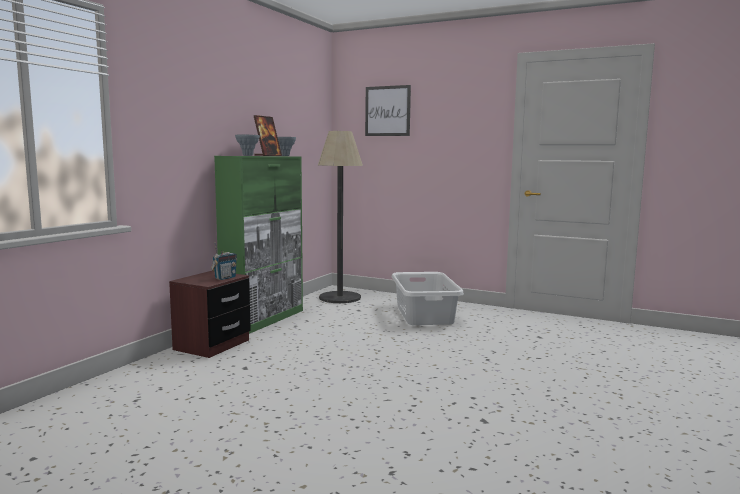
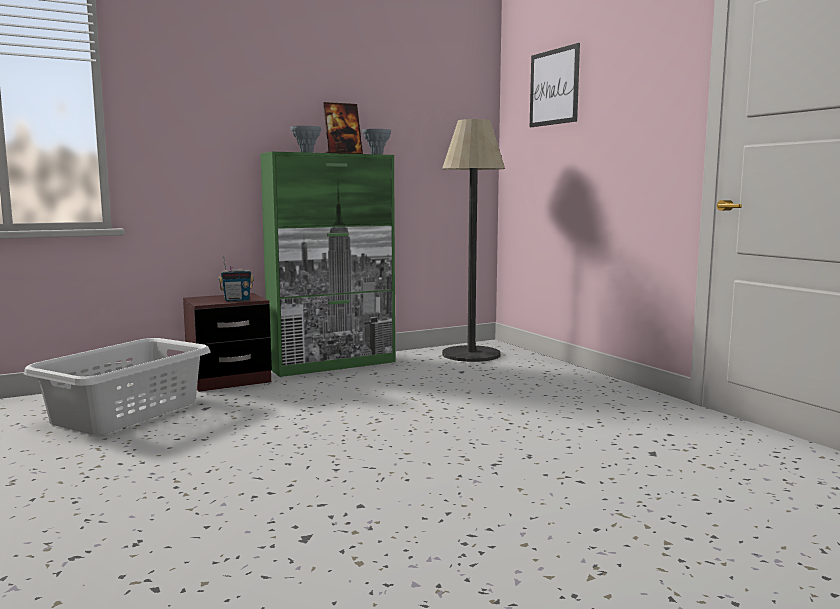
camera: 35 degrees right, 0 degrees up
grey laundry basket [392,272,464,325] -> grey laundry basket moved to [24,338,210,435]

